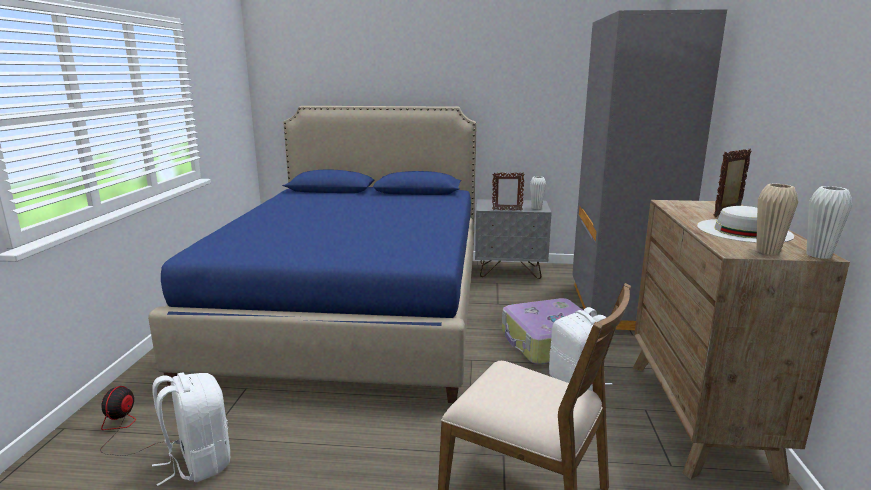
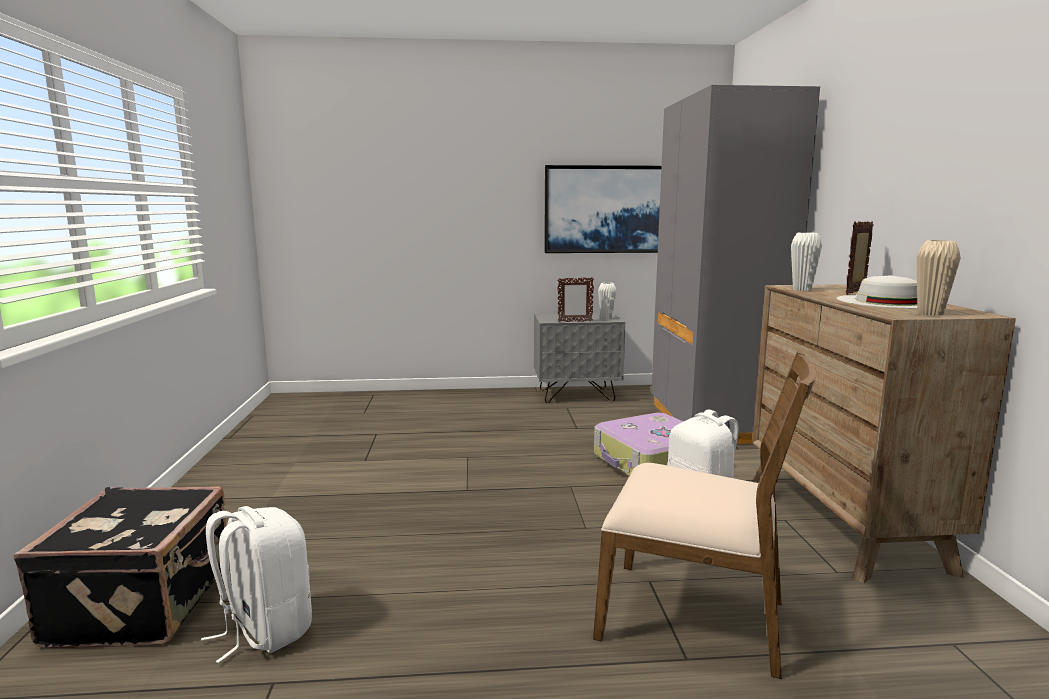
camera: 10 degrees left, 5 degrees down
fan [100,386,165,456] -> black suitcase [13,486,229,648]
blue bed [148,106,477,403] -> none
white vase [806,186,852,259] -> white vase moved to [791,232,822,291]
none -> picture [544,165,661,253]

